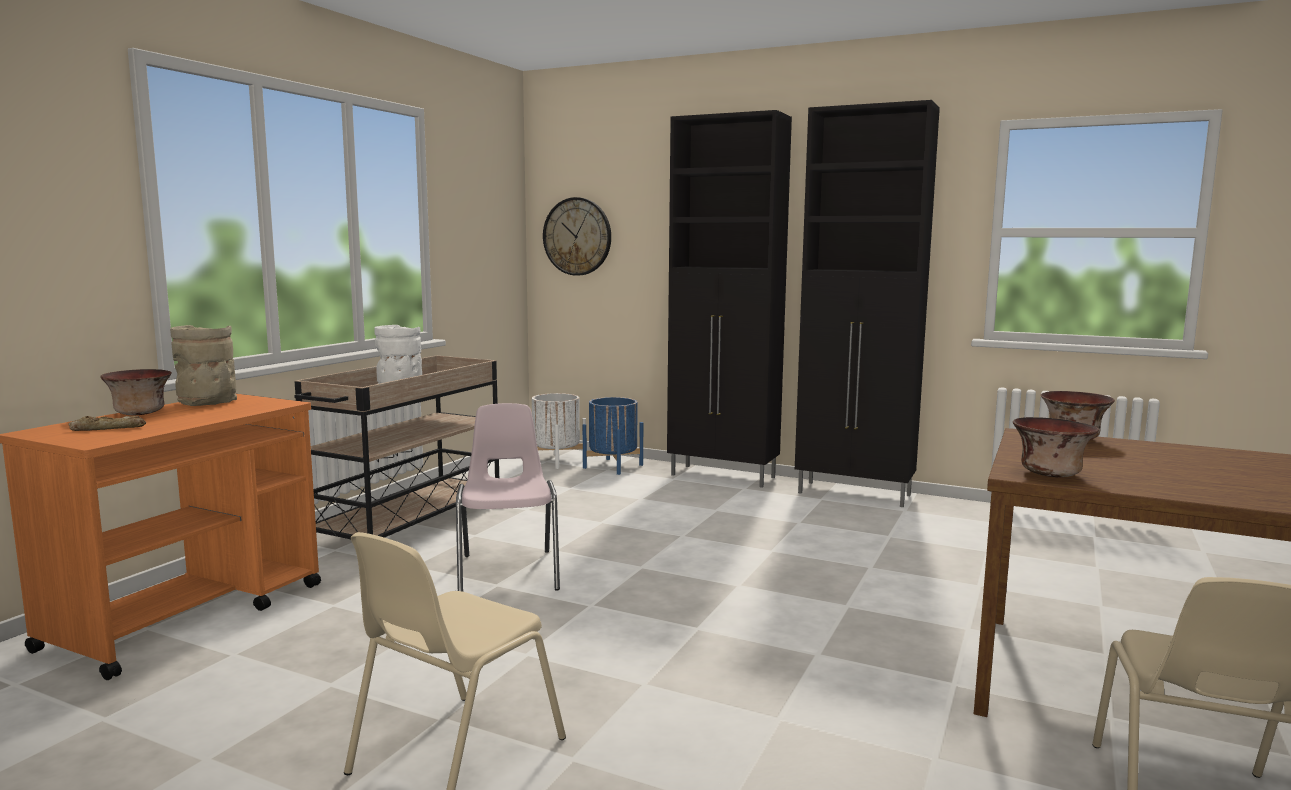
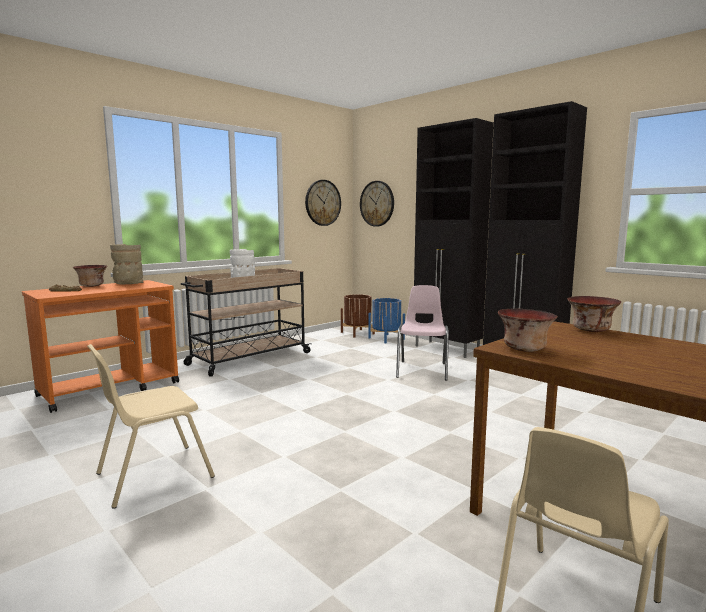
camera: 20 degrees right, 0 degrees up
pink chair [456,403,560,592] -> pink chair moved to [396,285,449,380]
white planter [532,393,586,469] -> brown planter [341,294,375,337]
none -> wall clock [305,180,341,226]

